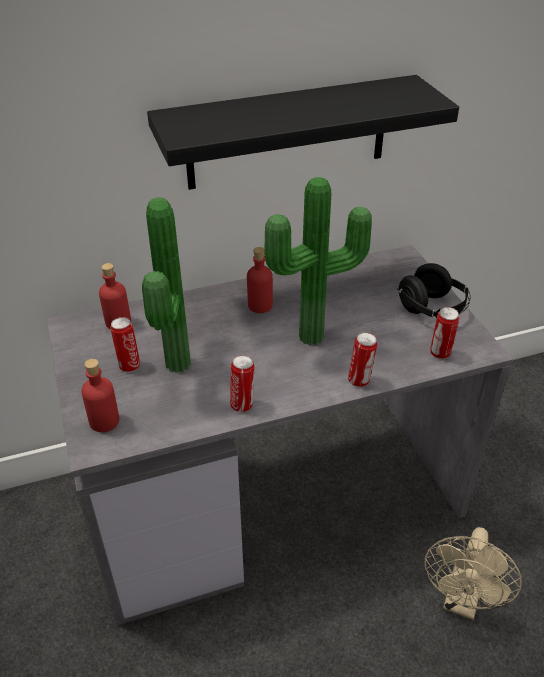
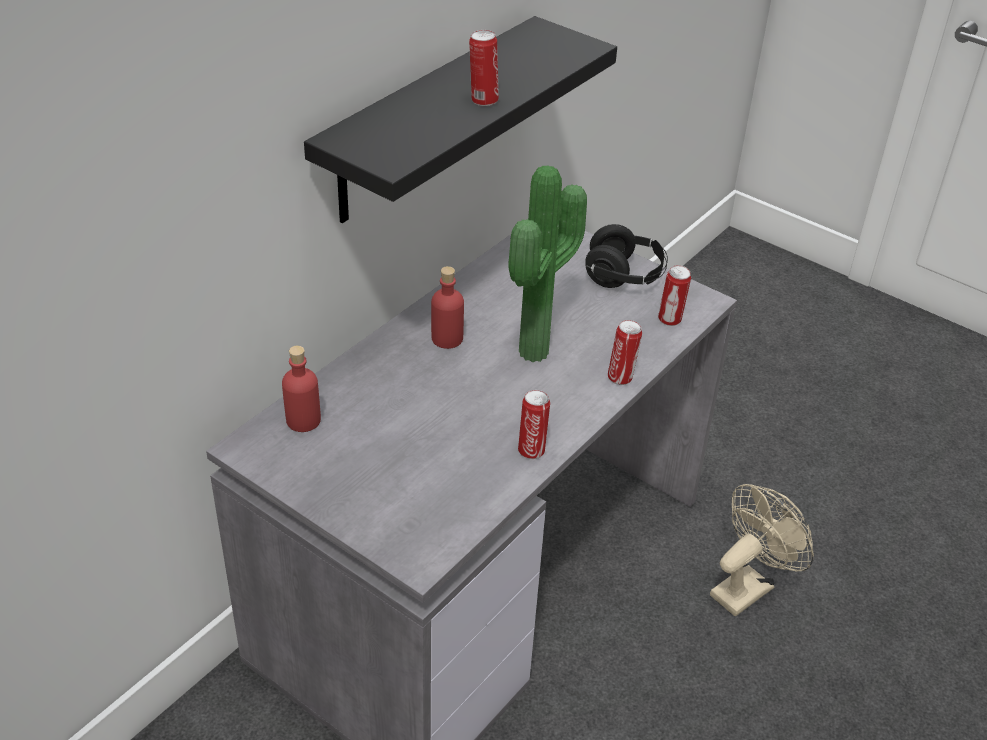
camera: 35 degrees left, 0 degrees up
red bottle [81,359,119,432] -> none
can [110,317,140,372] -> can moved to [469,30,499,106]
potted plant [142,197,191,373] -> none
beige fan [424,527,522,620] -> beige fan turned 120 degrees counterclockwise [710,484,814,616]

